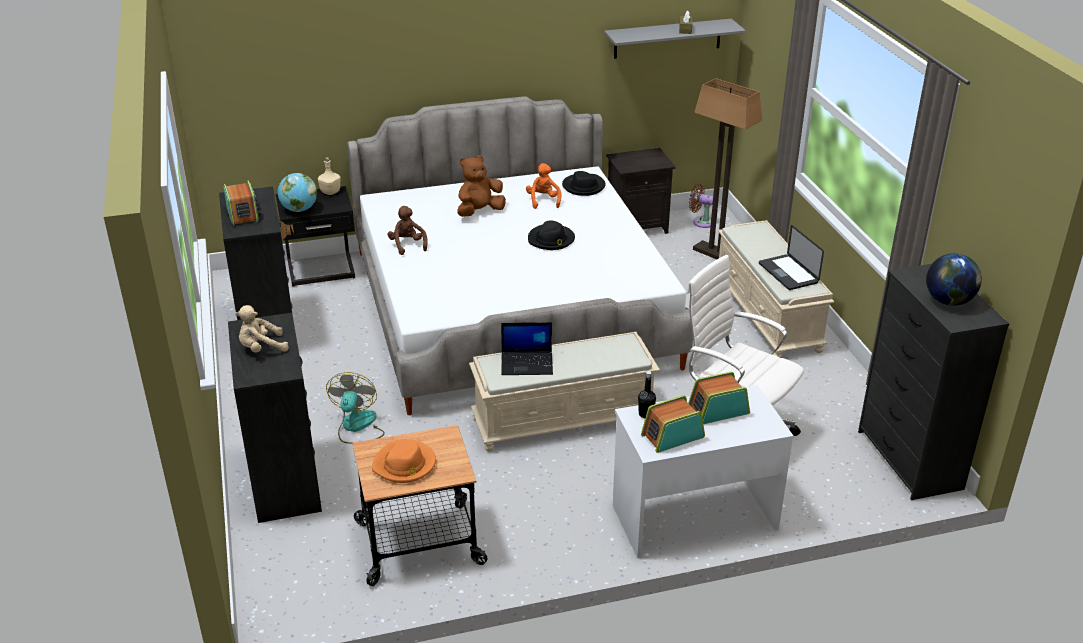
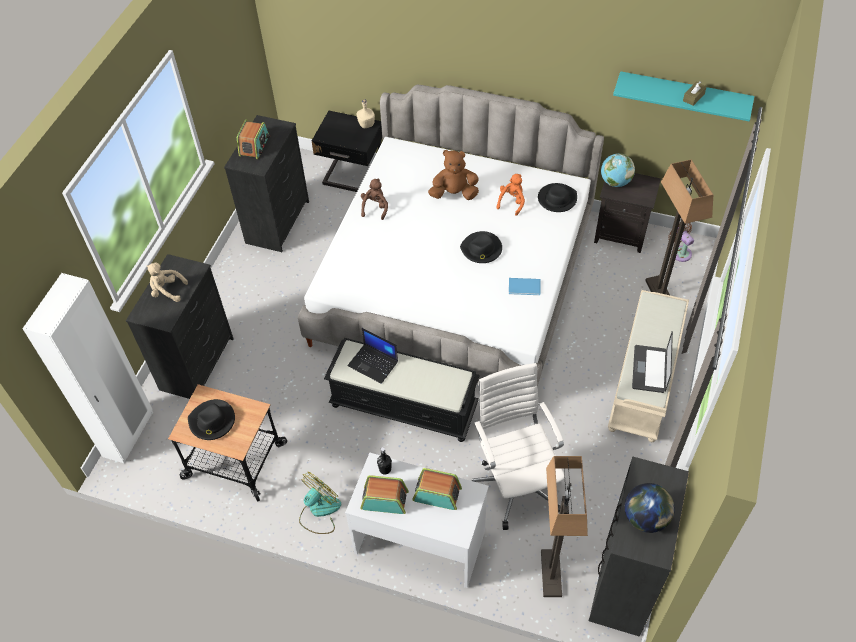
camera: 35 degrees right, 20 degrees up
globe [278,173,317,212] -> globe moved to [601,153,635,187]
fan [326,372,385,444] -> fan moved to [299,472,341,534]
orange hat [372,439,436,483] -> black hat [188,399,235,440]
beige bench [469,332,660,452] -> black bench [324,338,480,442]
grey shelf [604,19,746,59] -> turquoise shelf [613,71,754,121]
none -> white wardrobe [22,273,153,464]
none -> blue book [509,278,540,295]
none -> floor lamp [541,456,588,597]

